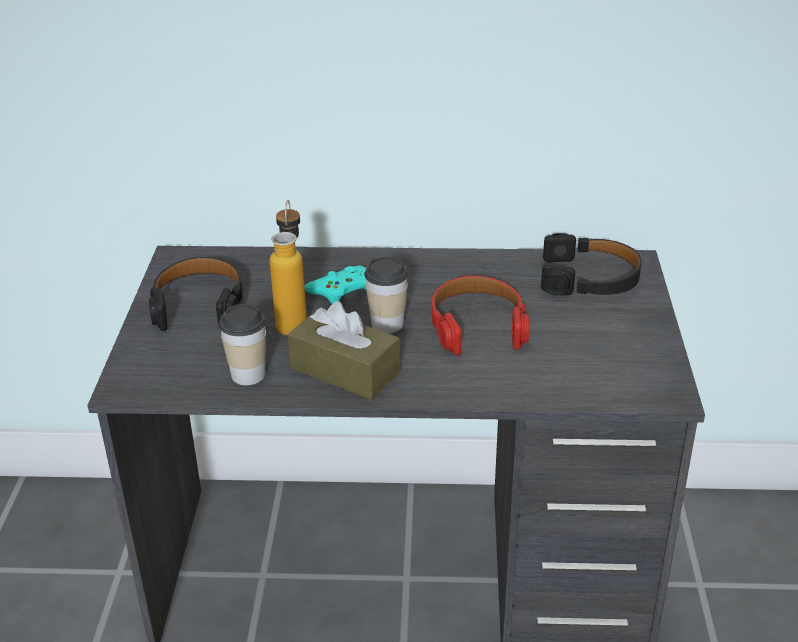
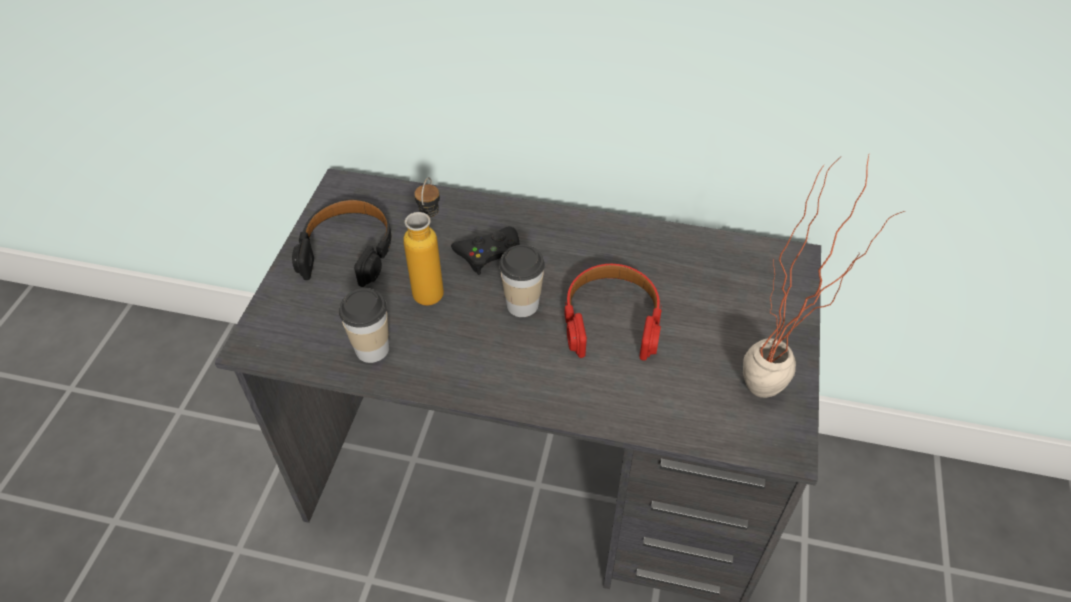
camera: 10 degrees right, 15 degrees up
brown tissue box [288,301,400,400] -> none
turquoise game controller [304,266,367,304] -> black game controller [451,226,520,275]
black headphones [541,233,642,296] -> none
none -> potted plant [743,155,905,398]

